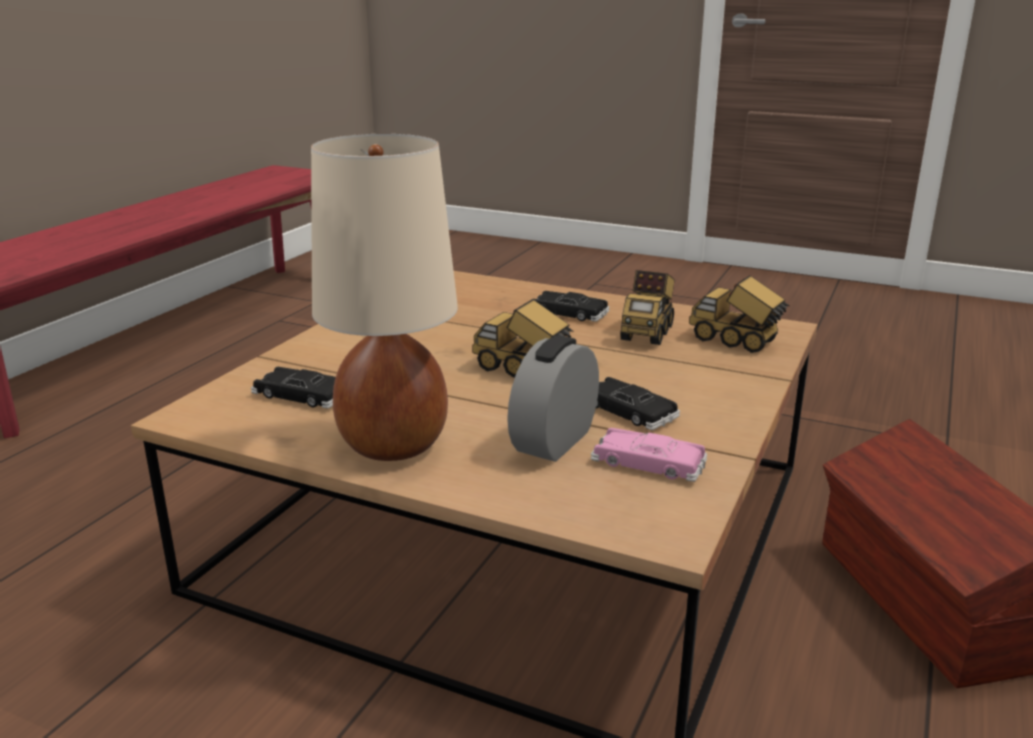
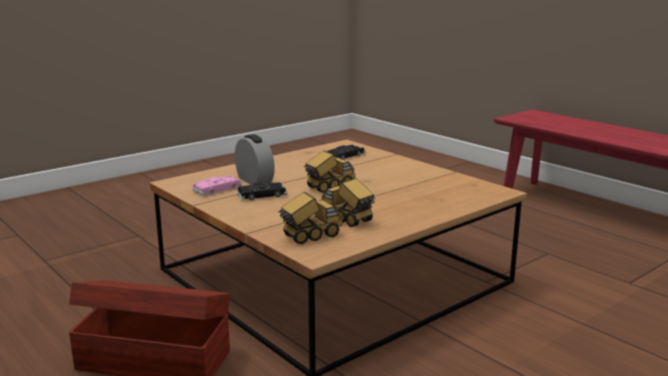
camera: 115 degrees right, 5 degrees down
beige table lamp [311,134,458,461] -> none
black toy car [534,291,610,322] -> none

